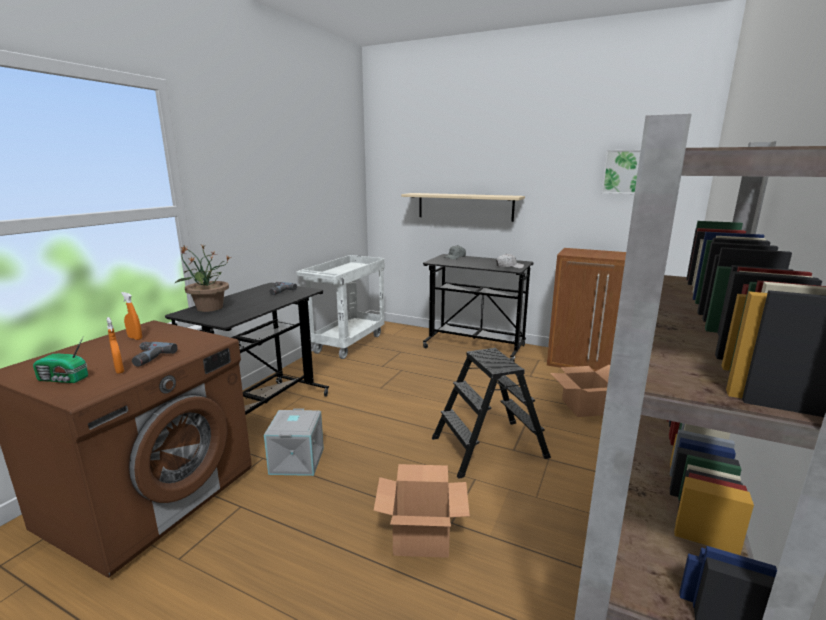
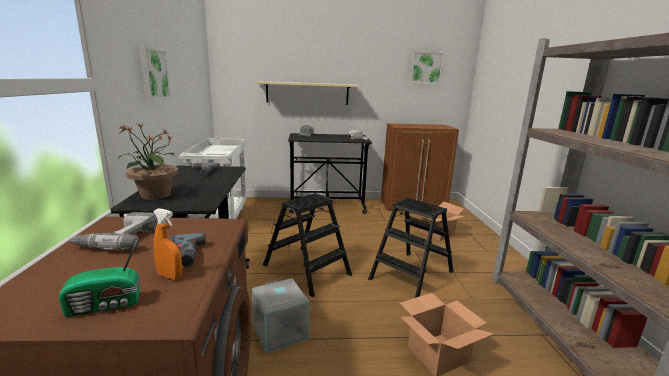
camera: 30 degrees left, 0 degrees up
orange spray bottle [121,292,142,340] -> power drill [69,212,158,250]
none -> picture [139,47,171,101]
none -> black step ladder [263,193,352,297]

